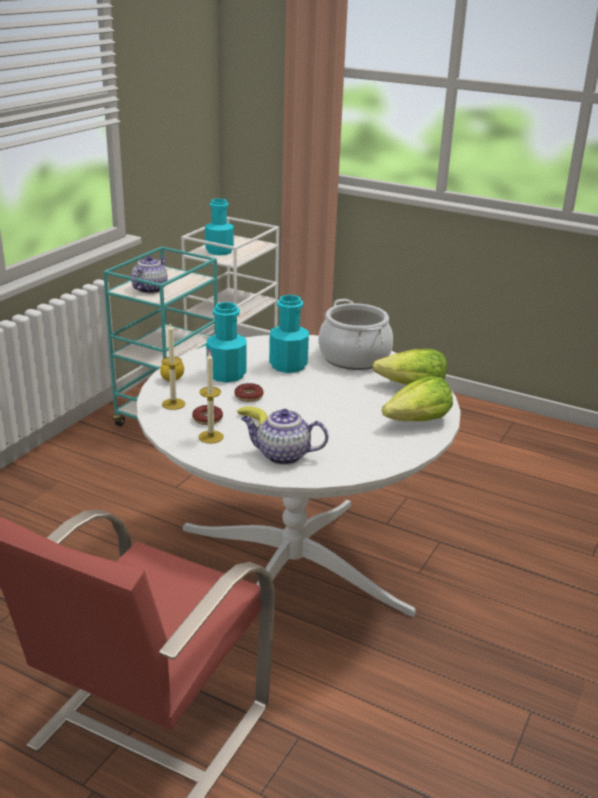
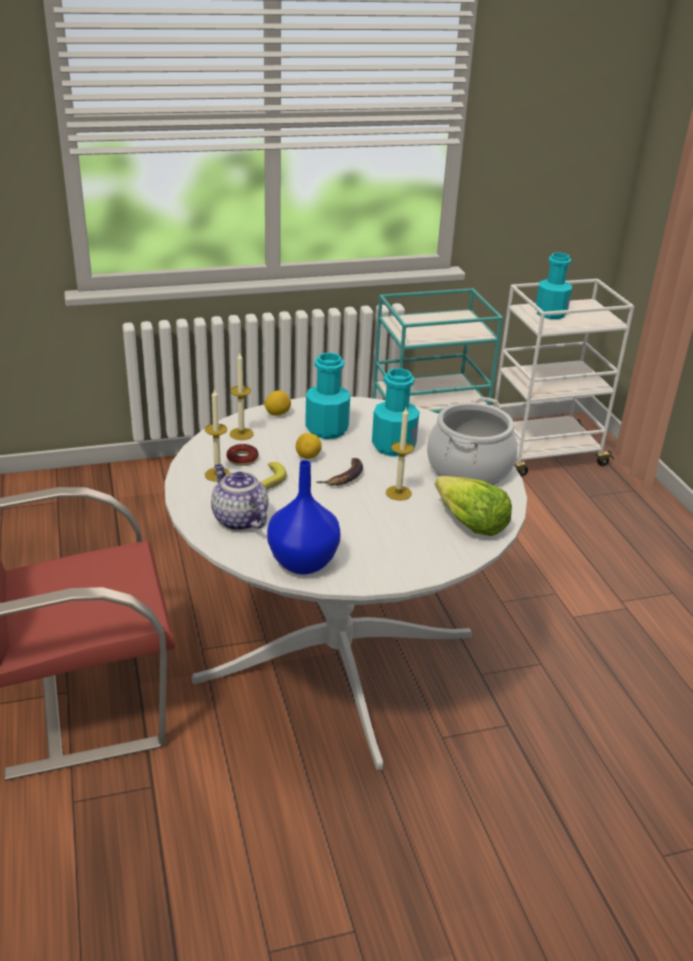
camera: 45 degrees right, 5 degrees up
teapot [131,256,168,294] -> none
donut [235,383,264,402] -> lemon [296,433,322,459]
lettuce [382,376,453,421] -> none
none -> blue vase [267,460,341,574]
none -> banana [315,458,363,486]
none -> candle [386,408,414,501]

